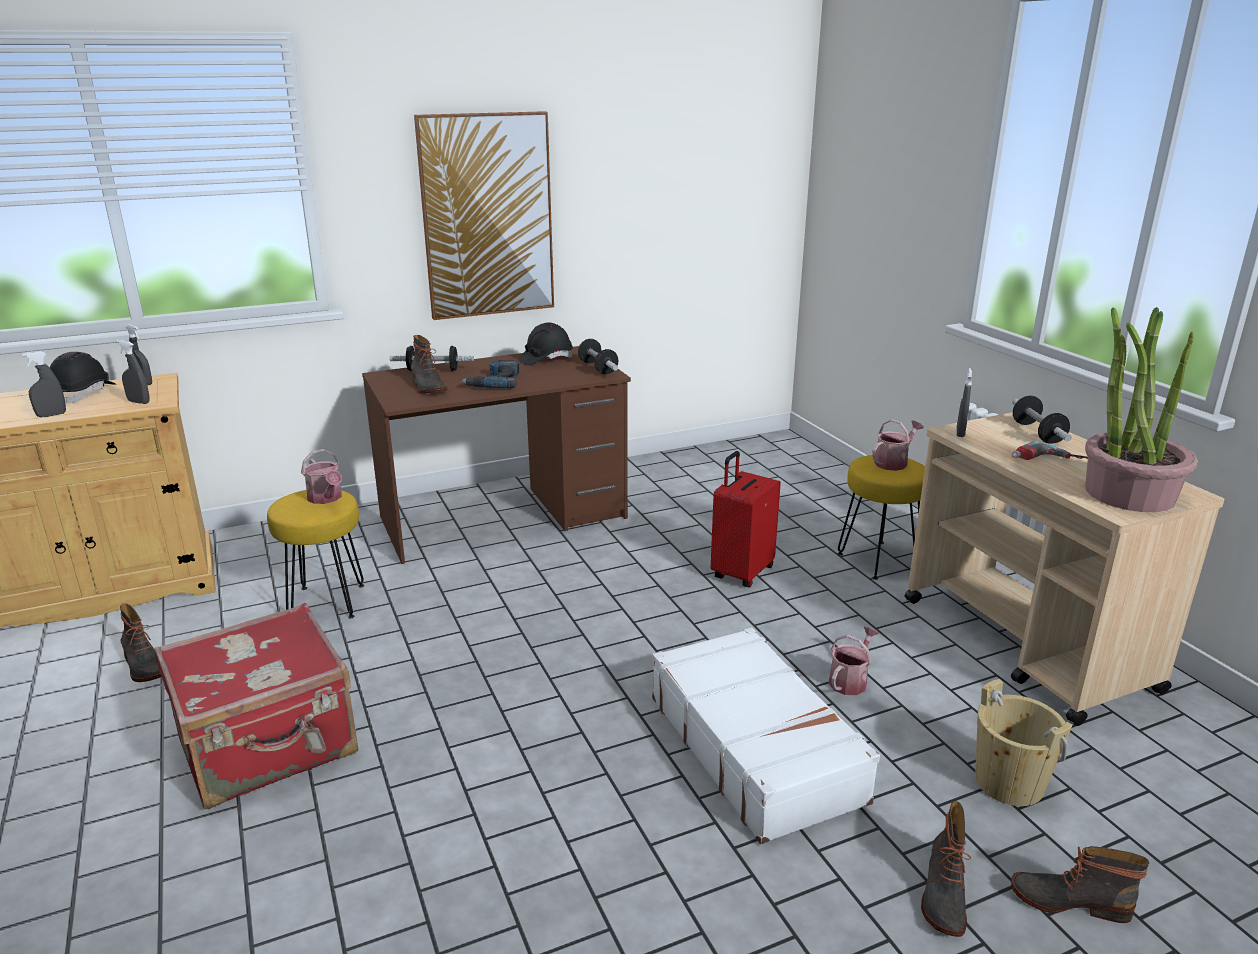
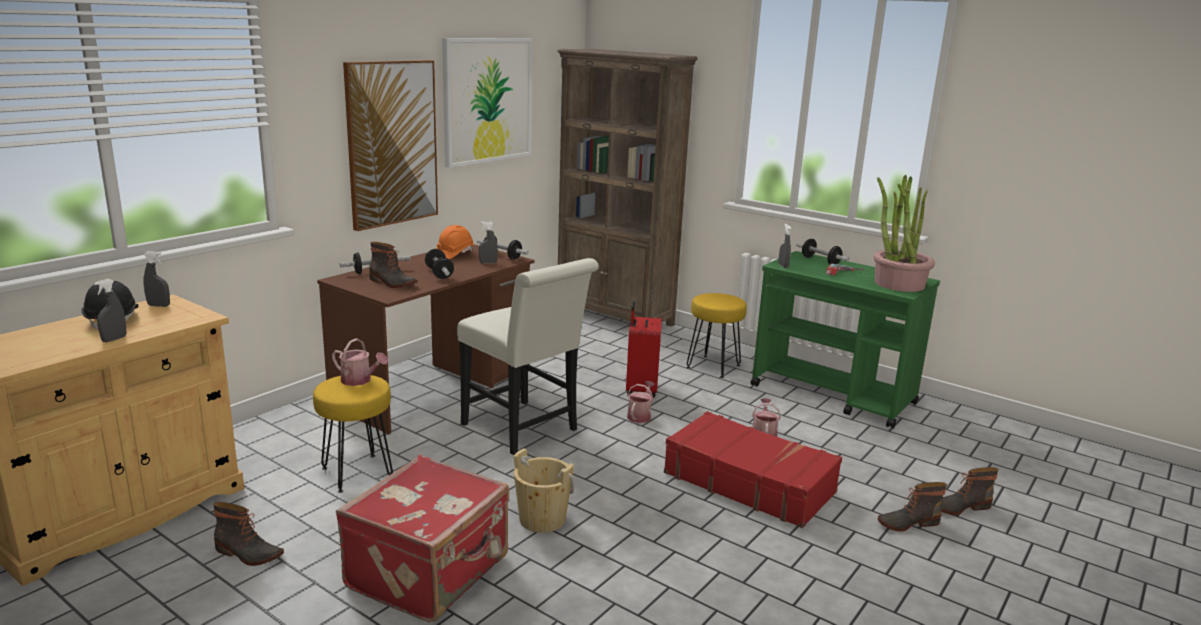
camera: 30 degrees left, 5 degrees down
grey spray bottle [116,340,149,404] -> grey spray bottle moved to [478,221,498,264]
power drill [461,360,519,388] -> dumbbell [425,249,454,279]
black hard hat [519,323,573,365] -> orange hard hat [436,225,474,259]
white suitcase [652,628,880,844] -> red suitcase [664,411,842,528]
watering can [872,419,924,471] -> watering can moved to [627,381,655,423]
beige cart [904,412,1225,726] -> green cart [751,251,940,429]
boot [921,801,971,937] -> boot turned 90 degrees clockwise [878,482,947,531]
beige bucket [975,679,1072,806] -> beige bucket moved to [514,448,574,533]
none -> picture [442,38,533,168]
none -> white chair [457,258,599,455]
none -> brown bookcase [557,49,698,326]

